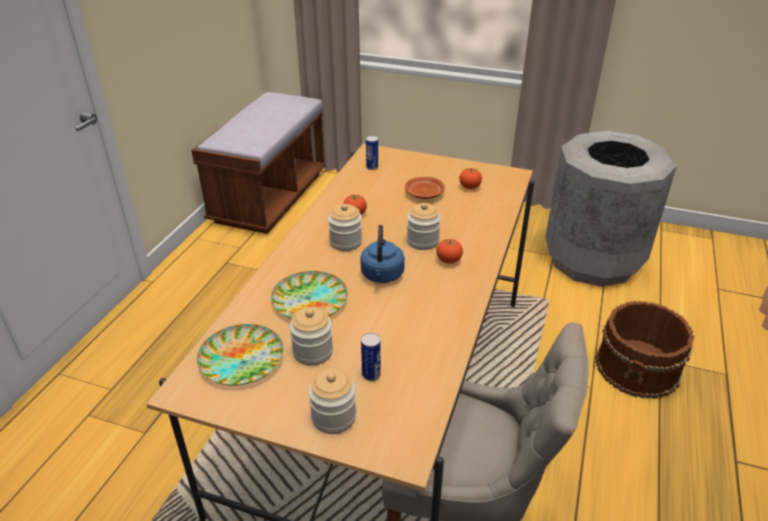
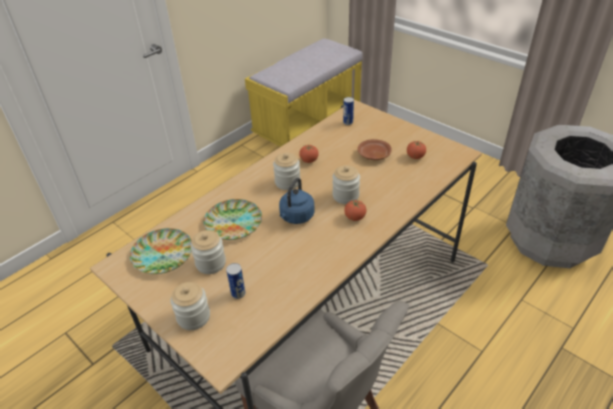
camera: 25 degrees right, 5 degrees up
brown bench [191,92,325,234] -> yellow bench [245,38,363,147]
brown bucket [595,301,695,399] -> none

